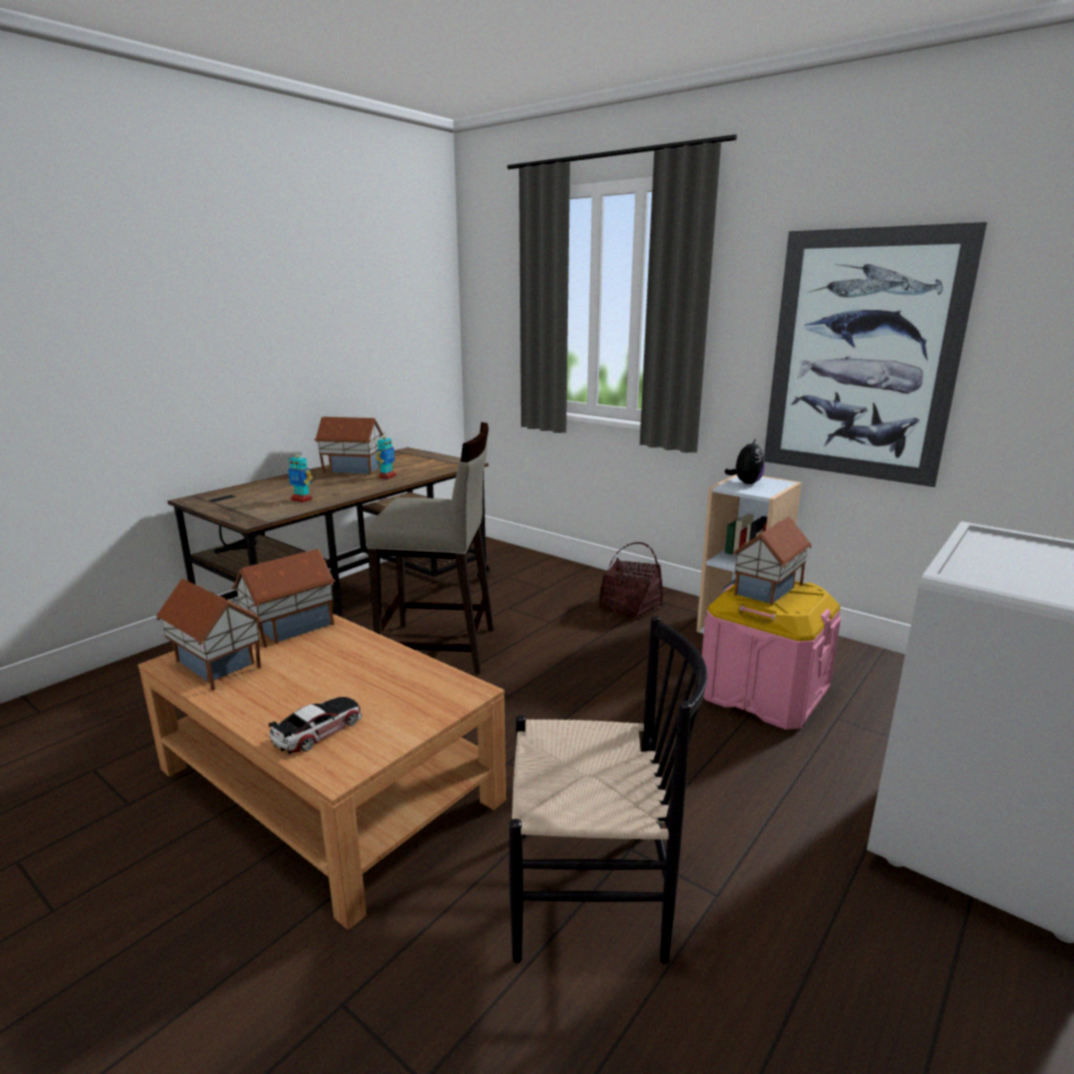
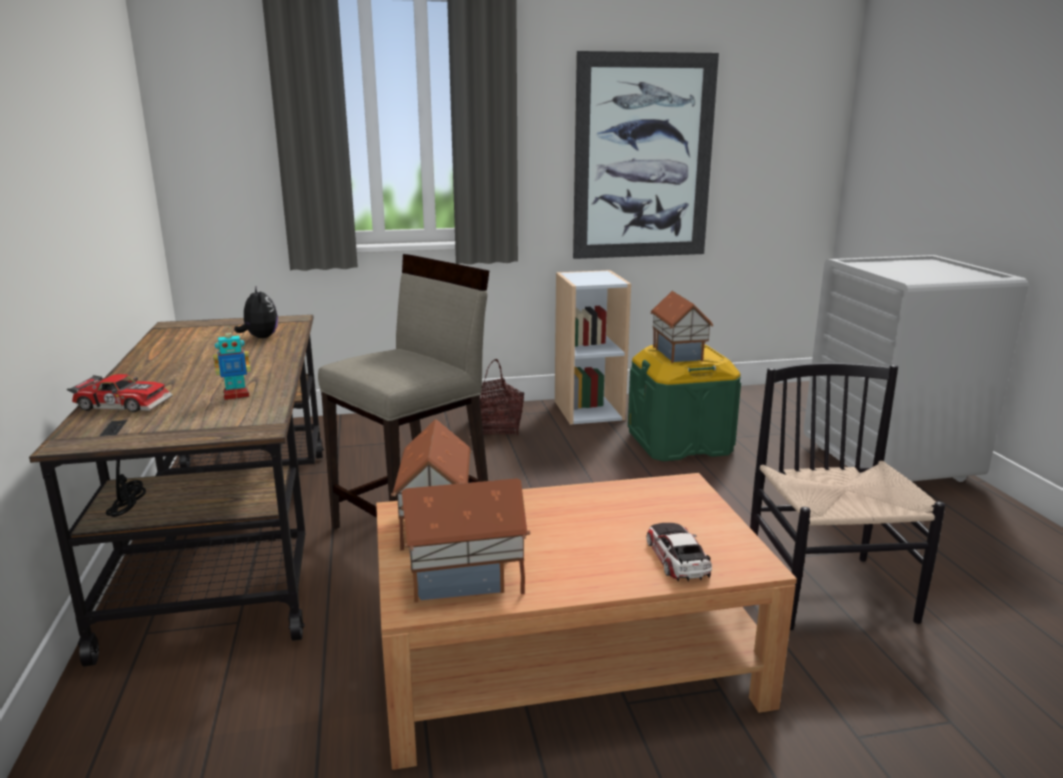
camera: 50 degrees left, 0 degrees up
toy house [314,417,384,474] -> none
toy robot [376,433,396,479] -> none
black chair [509,616,707,964] -> black chair turned 45 degrees counterclockwise [750,363,945,630]
pink storage box [702,581,841,730] -> green storage box [628,345,741,461]
plush toy [724,440,765,484] -> plush toy moved to [234,287,278,338]
none -> toy car [67,374,173,413]

